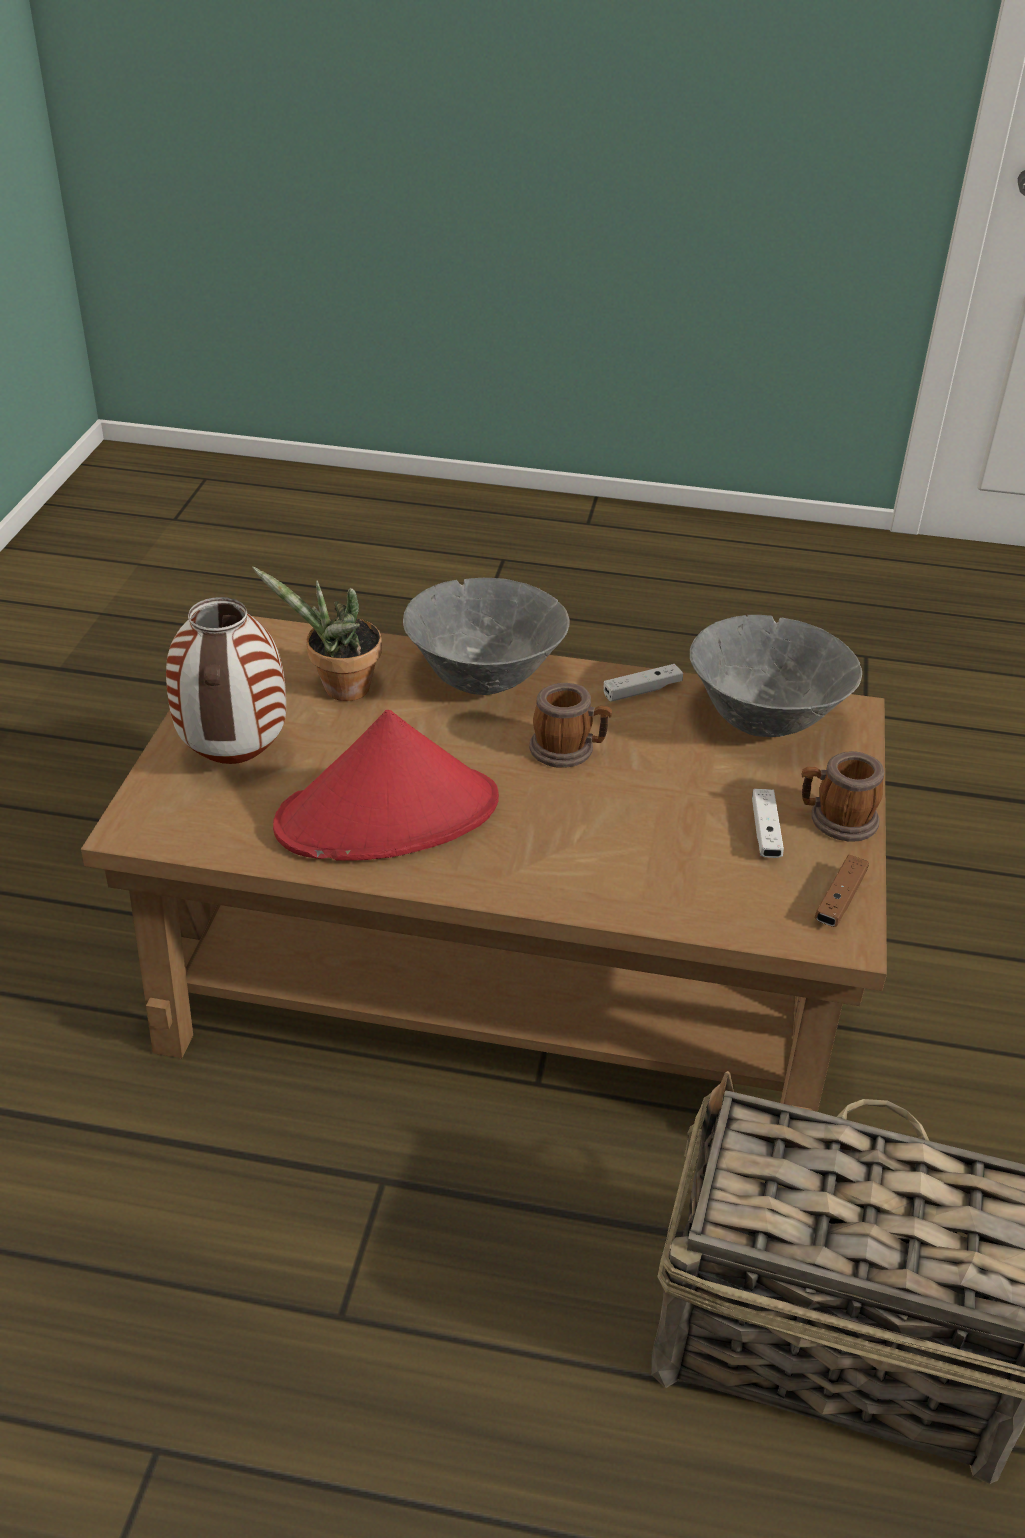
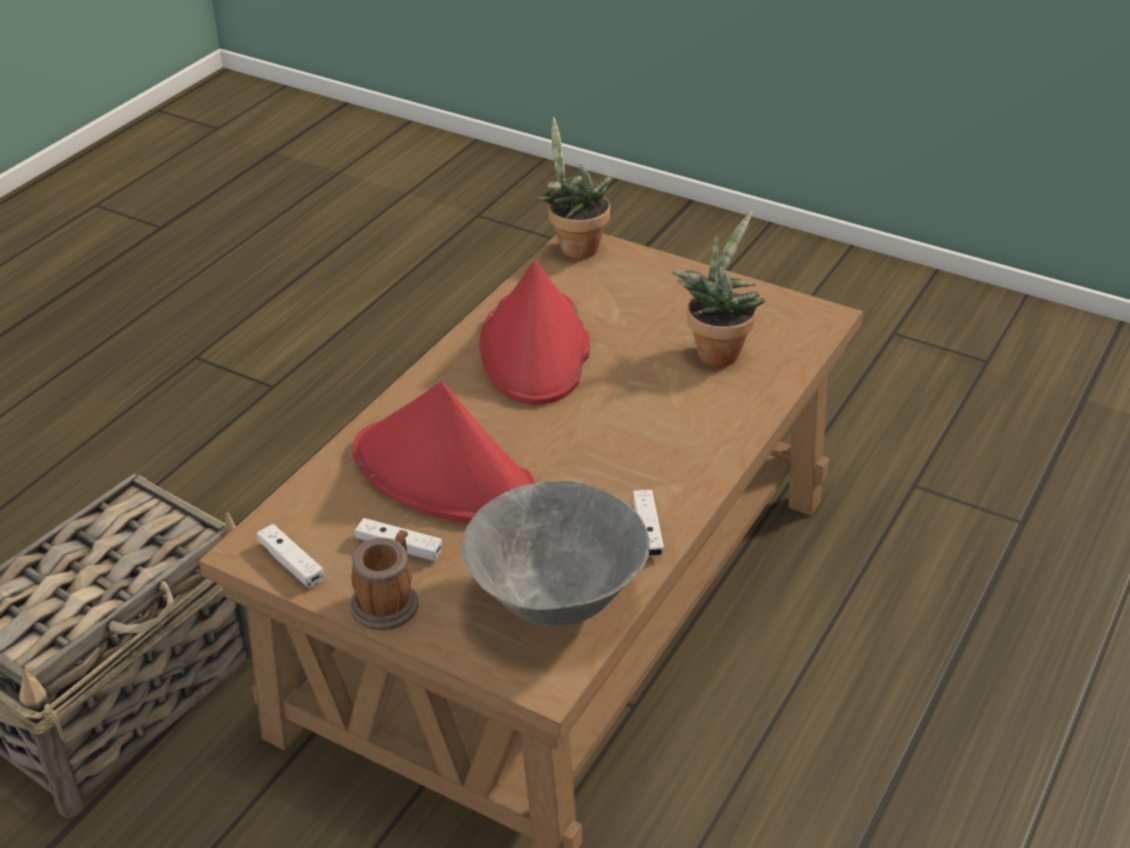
camera: 110 degrees right, 0 degrees up
vase [166,597,286,764] -> none
grey bowl [403,578,570,695] -> none
mug [529,683,612,768] -> none
brown game controller [815,855,869,927] -> white game controller [257,524,324,588]
none -> red hat [352,381,536,523]
none -> potted plant [536,117,612,259]

